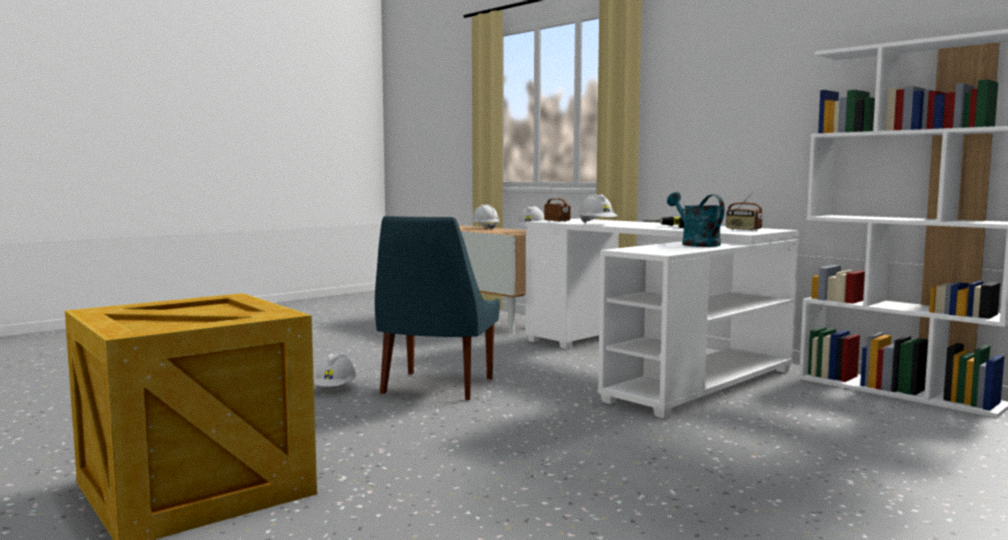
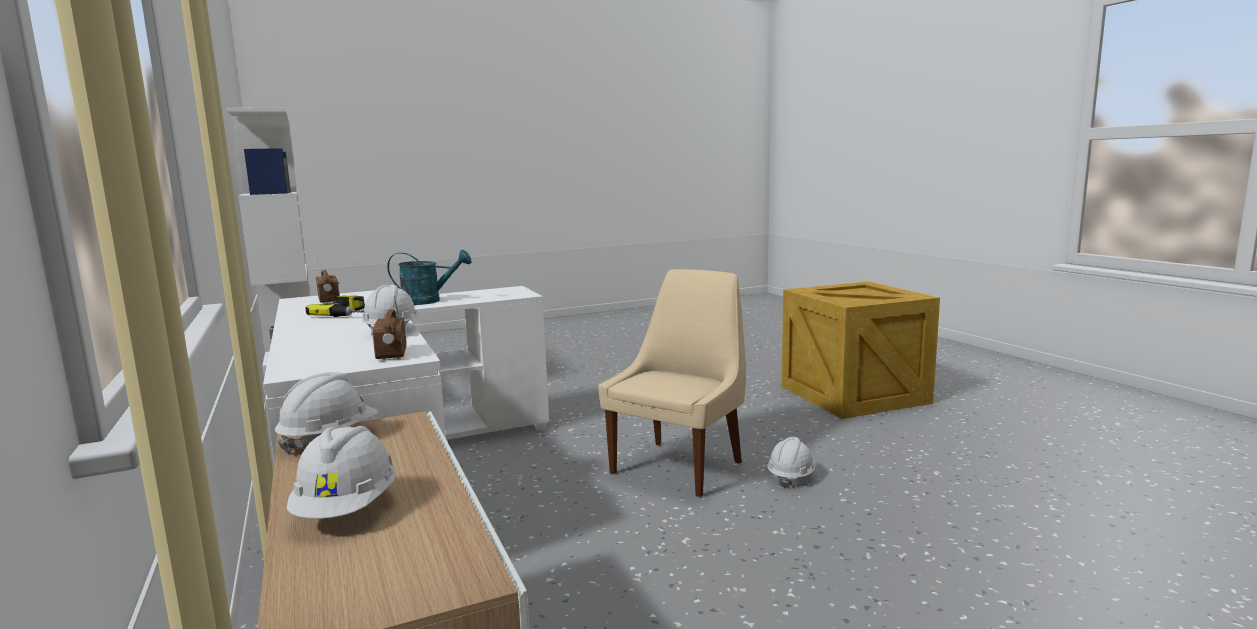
camera: 160 degrees left, 5 degrees up
blue chair [375,216,500,400] -> beige chair [598,269,746,497]
turquoise watering can [667,192,725,247] -> turquoise watering can turned 90 degrees counterclockwise [387,250,472,305]

